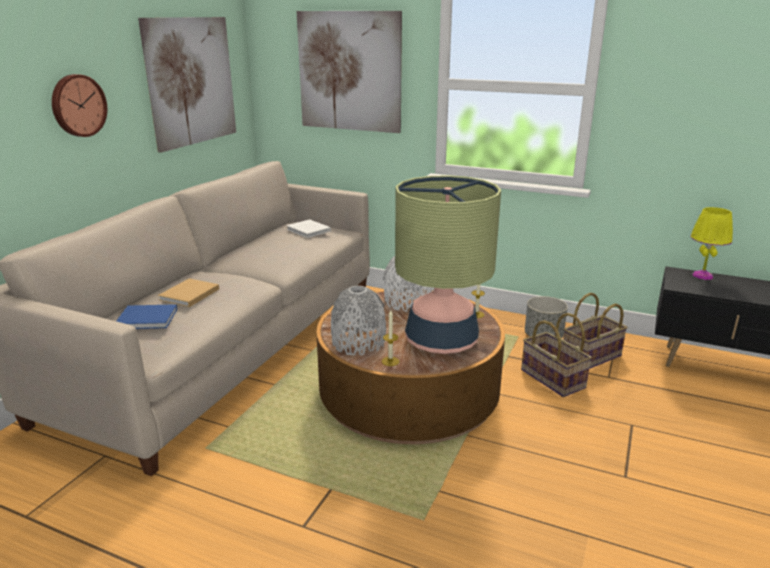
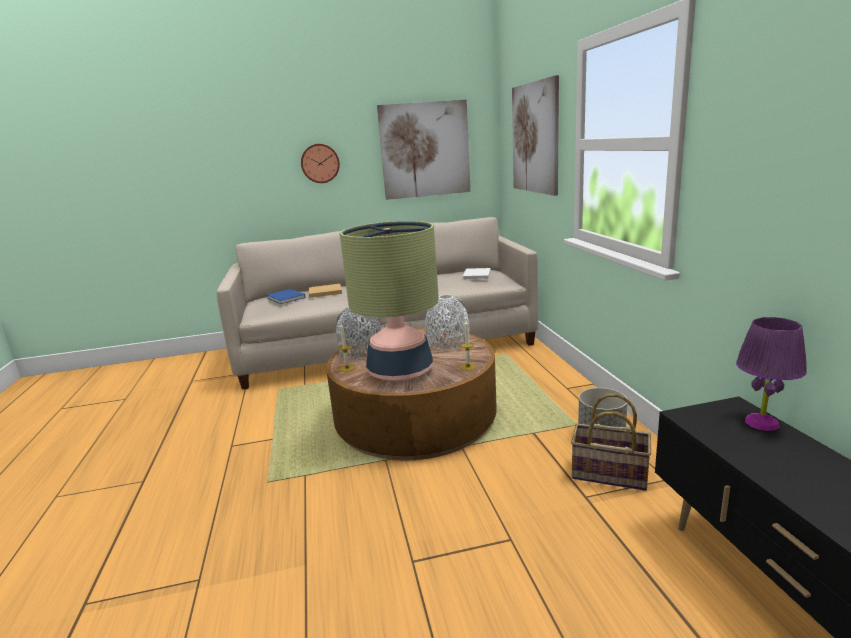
camera: 55 degrees right, 5 degrees down
basket [521,313,592,397] -> none
yellow table lamp [690,207,733,280] -> purple table lamp [736,317,807,431]

